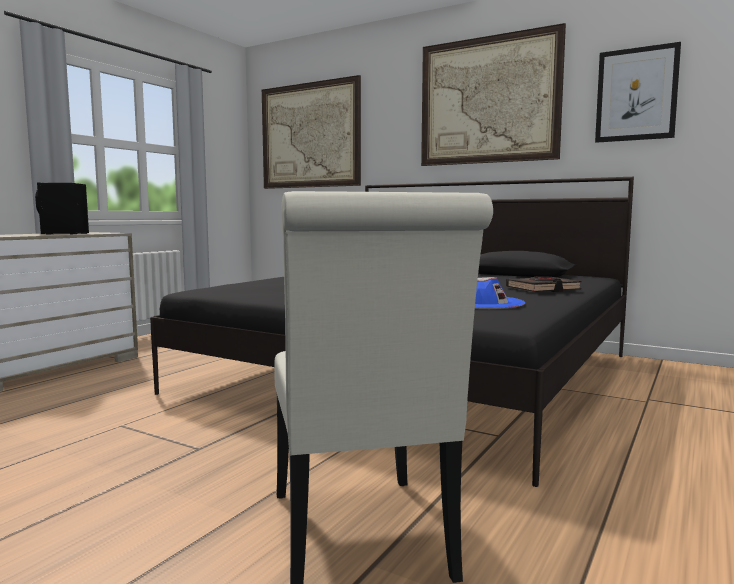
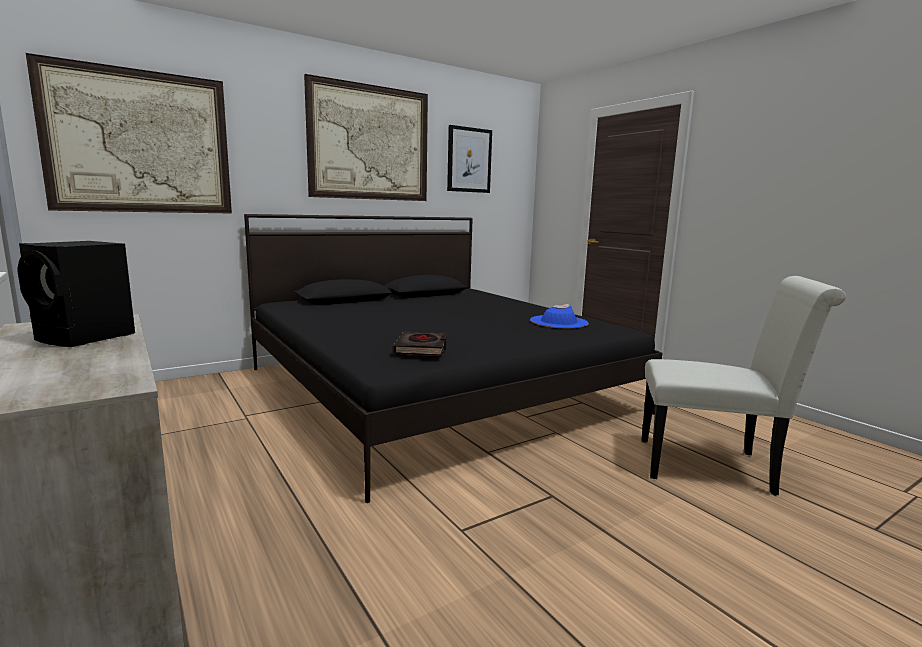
camera: 65 degrees left, 5 degrees up
black book [506,276,582,292] -> black book moved to [393,331,447,356]

